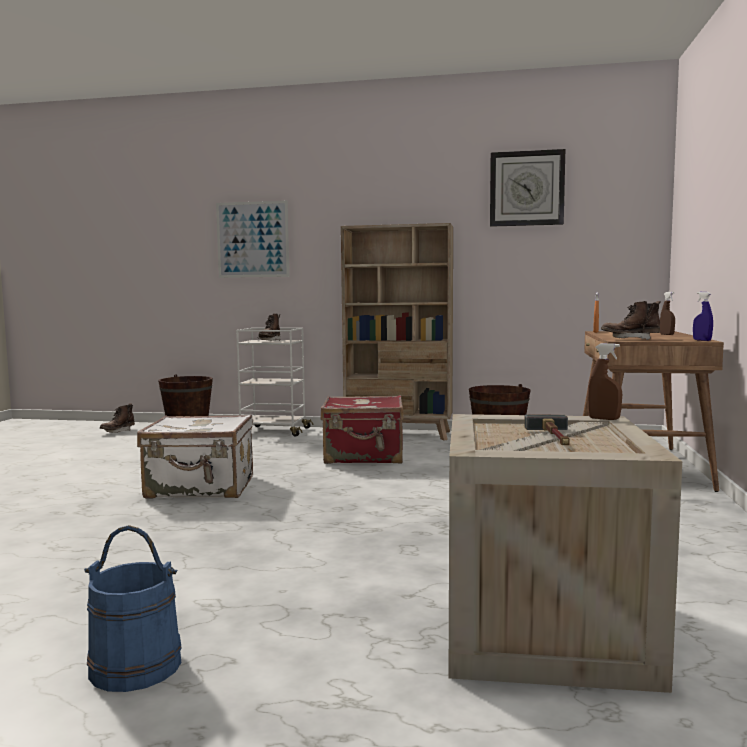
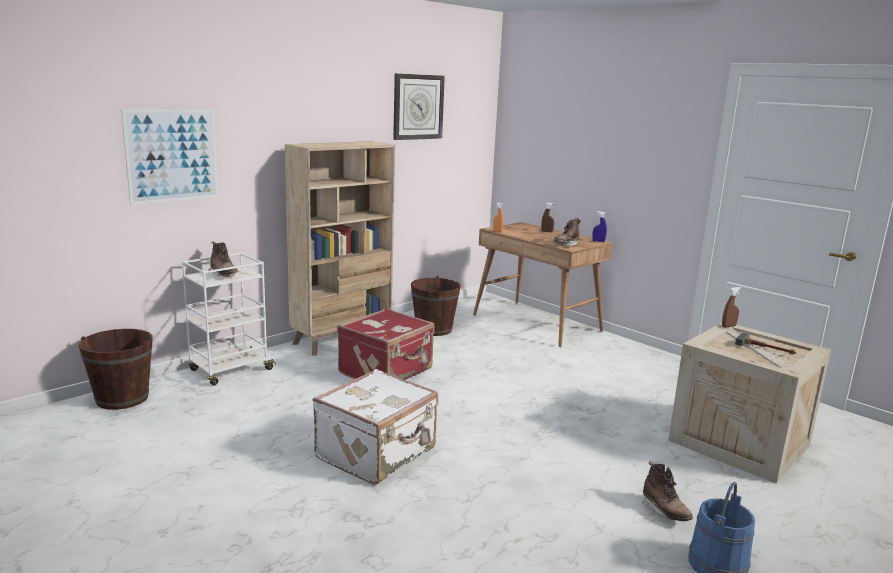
camera: 55 degrees left, 10 degrees up
brown boot [100,403,135,433] -> brown boot moved to [642,461,693,521]

